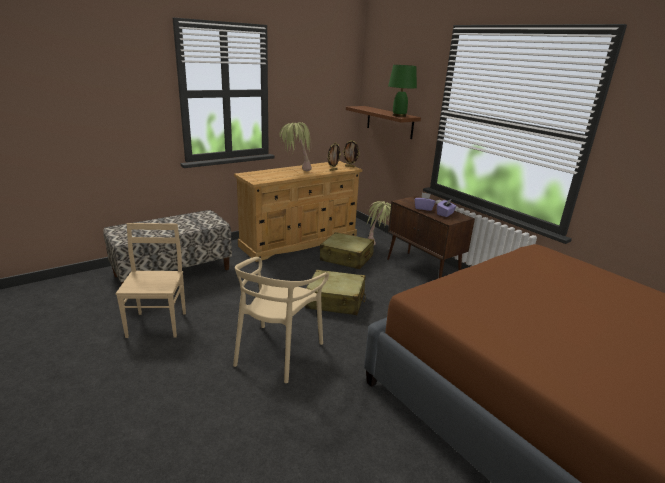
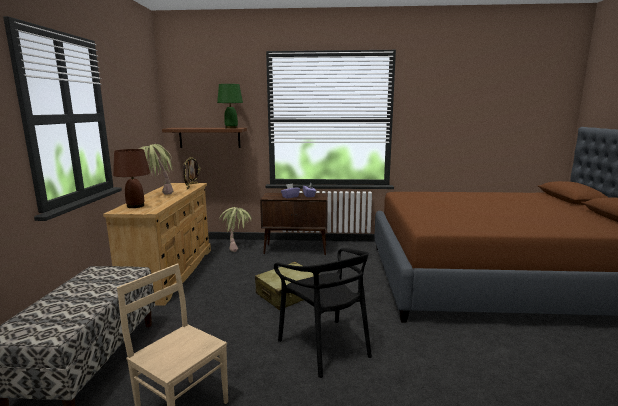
camera: 50 degrees left, 10 degrees down
beige chair [233,257,329,383] -> black chair [274,248,372,378]
beige suitcase [320,232,374,269] -> none
none -> brown table lamp [113,149,150,208]

